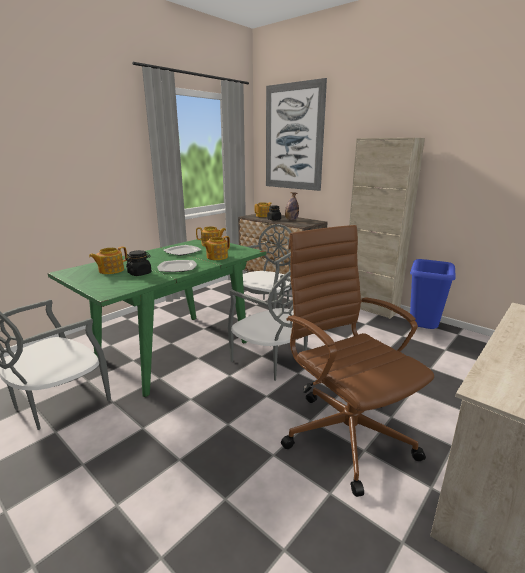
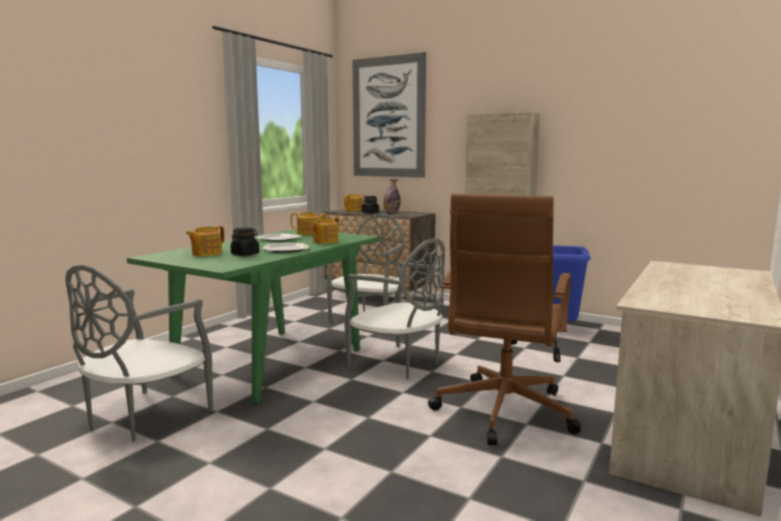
camera: 10 degrees left, 10 degrees down
brown office chair [281,225,434,497] -> brown office chair turned 120 degrees counterclockwise [428,194,581,445]

